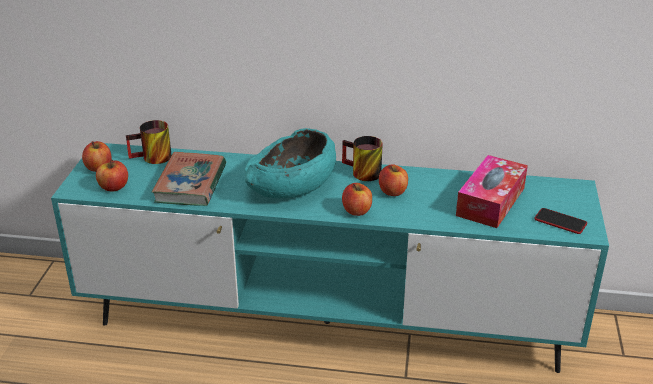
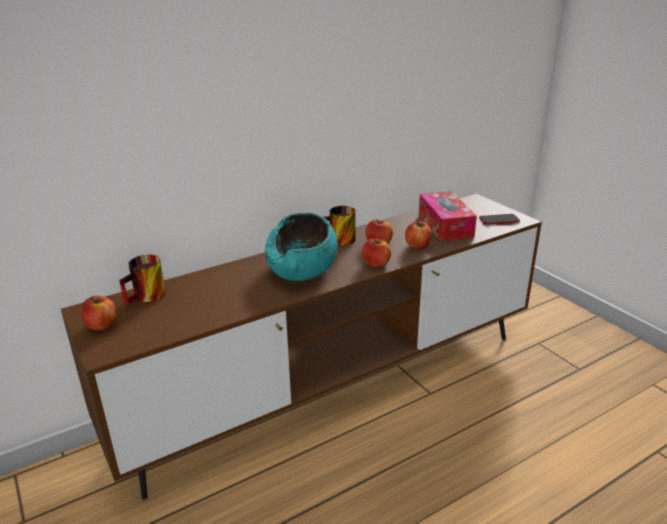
camera: 40 degrees left, 5 degrees down
turquoise tv stand [51,143,609,373] -> brown tv stand [61,194,542,500]
apple [96,159,128,192] -> apple moved to [405,220,432,249]
book [152,152,226,206] -> none

